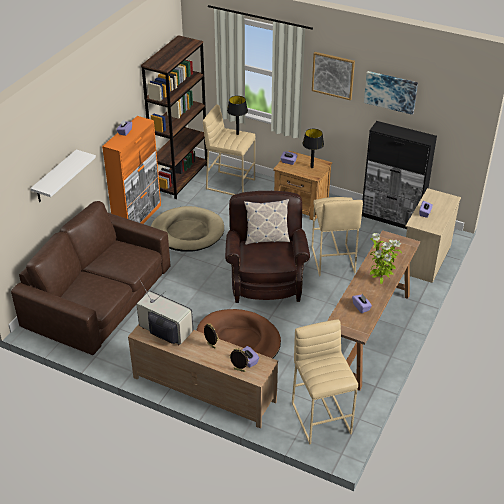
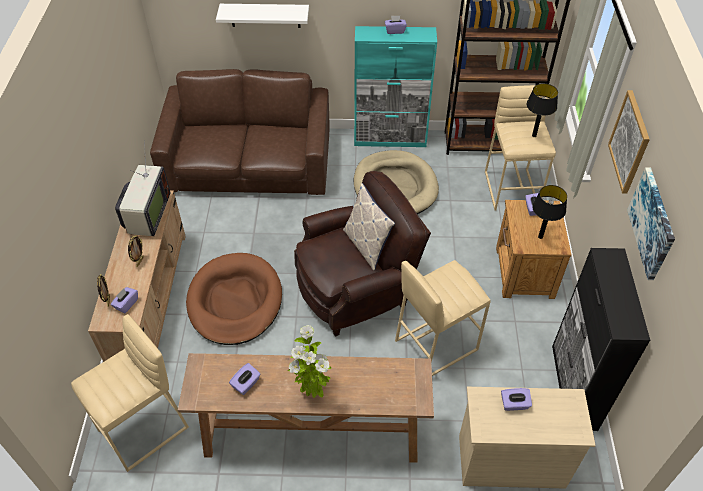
camera: 65 degrees right, 10 degrees up
orange cabinet [102,116,161,224] -> turquoise cabinet [354,26,437,147]

